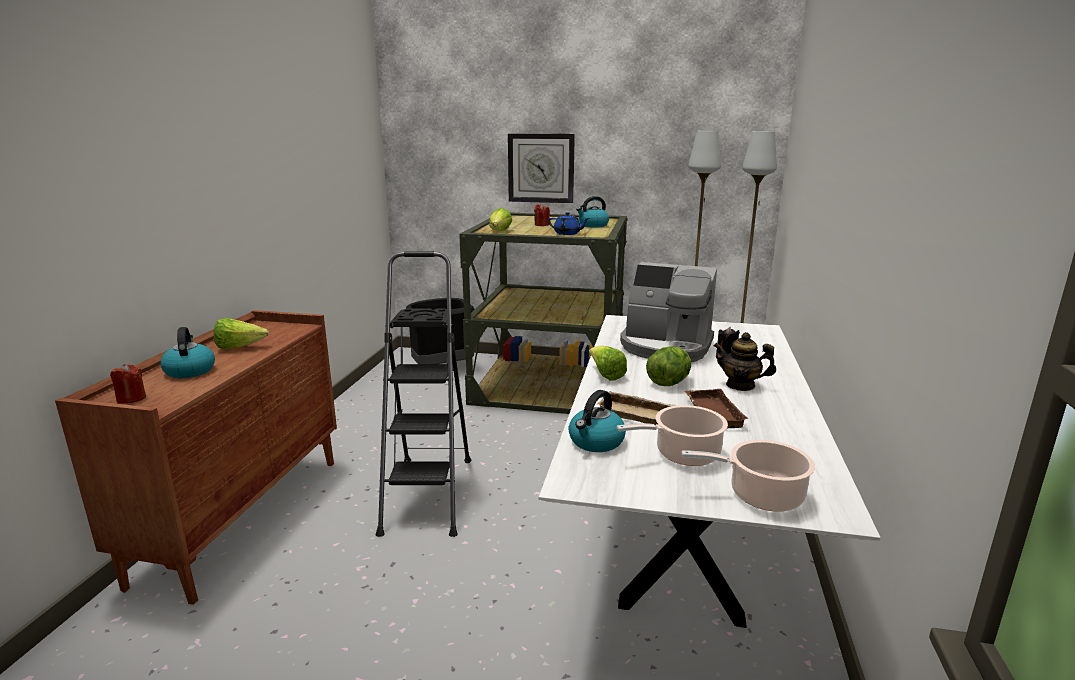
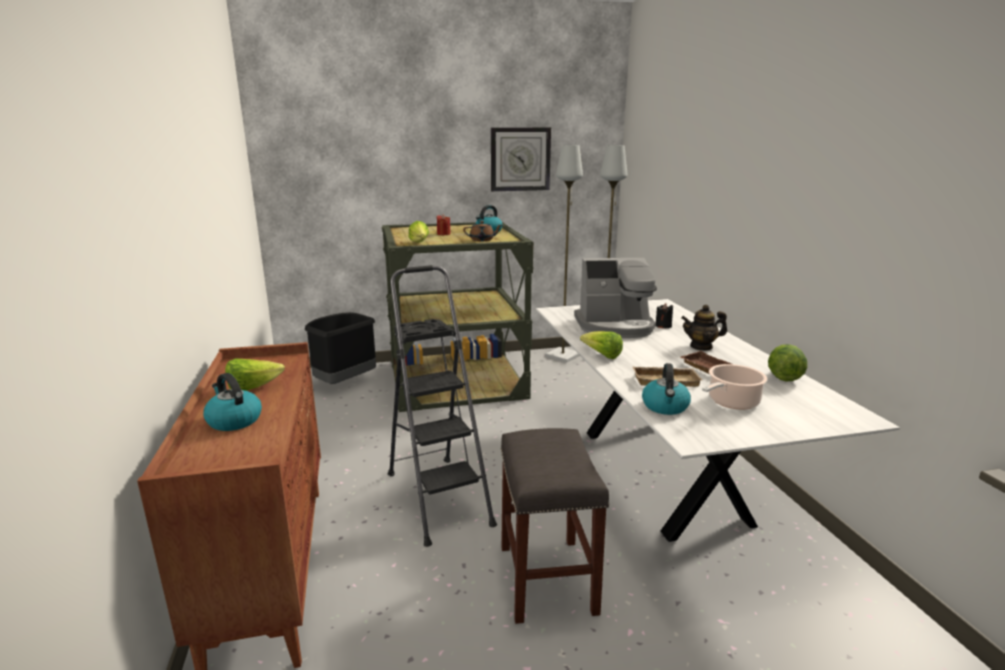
camera: 25 degrees left, 0 degrees up
red candle [110,364,146,404] -> none
wall clock [508,133,575,203] -> wall clock moved to [491,128,551,191]
blue teapot [548,212,590,235] -> brown teapot [463,221,502,241]
lettuce [646,346,691,386] -> lettuce moved to [768,344,807,381]
cooking pot [682,440,815,512] -> none
none -> grey stool [501,428,609,624]

